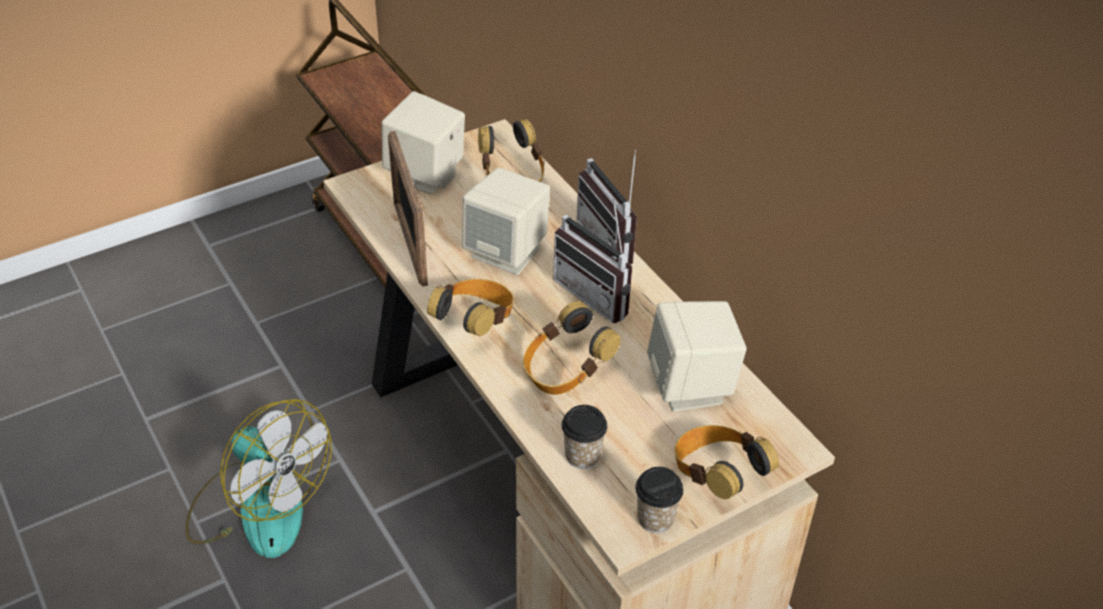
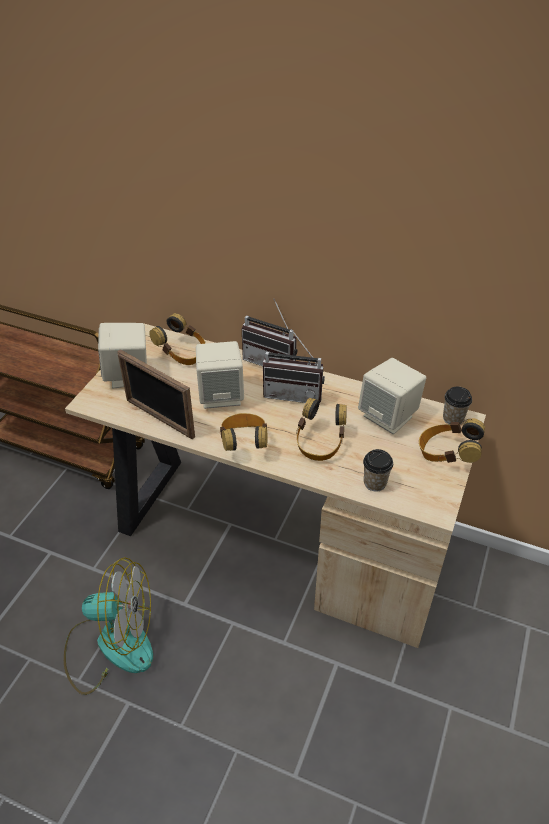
camera: 35 degrees left, 0 degrees up
cup [635,467,684,533] -> cup moved to [443,386,472,424]

